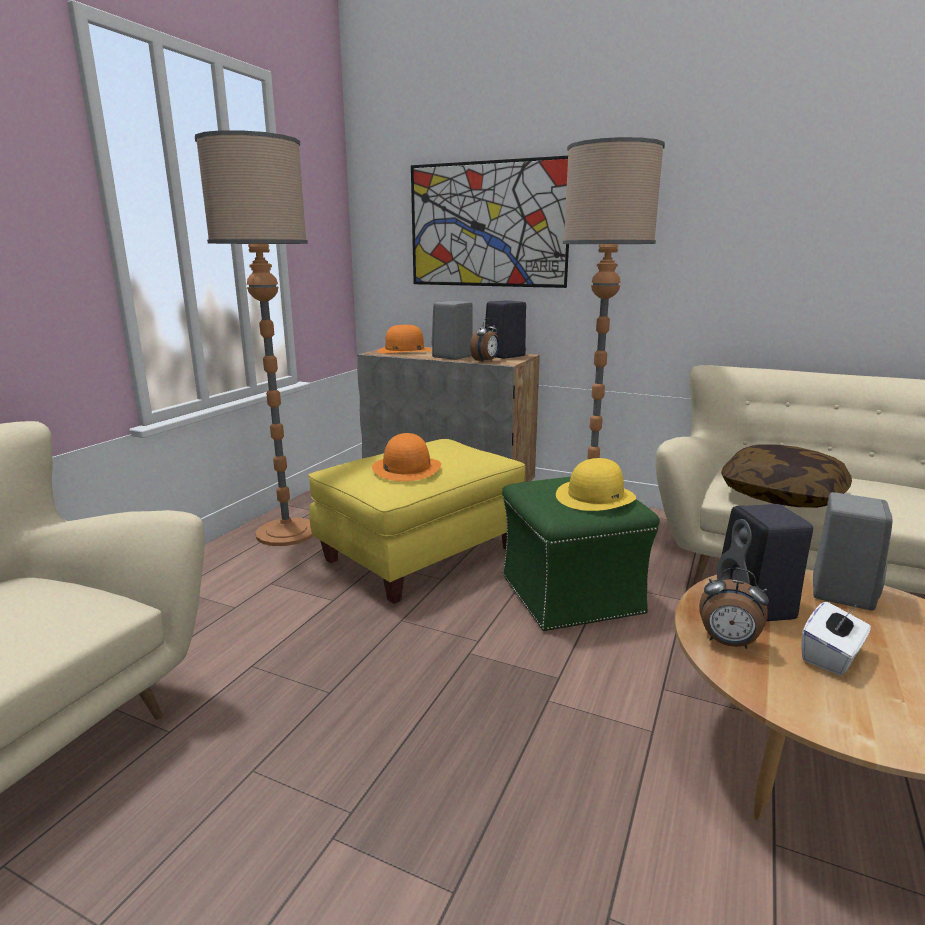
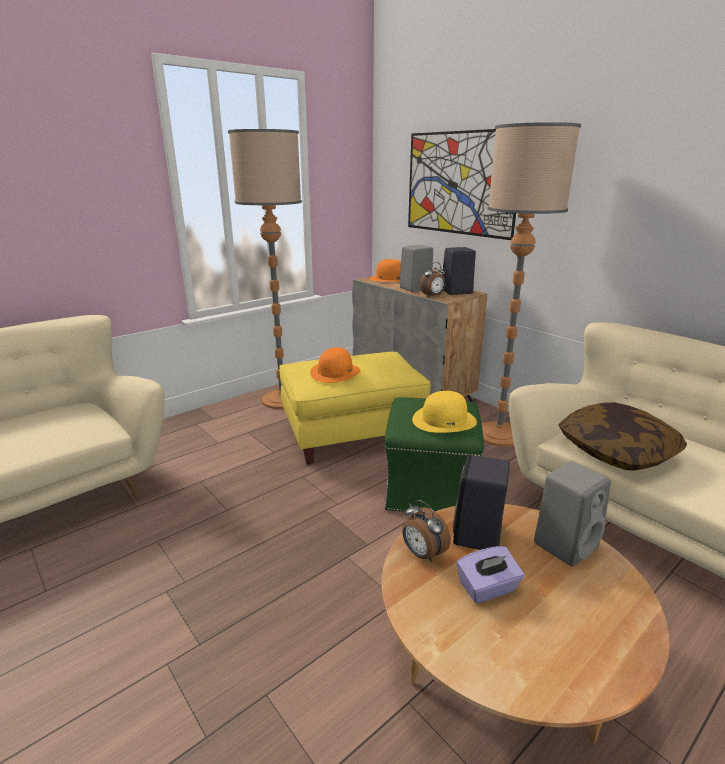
camera: 25 degrees right, 5 degrees up
white tissue box [801,602,871,675] -> purple tissue box [456,546,524,603]

